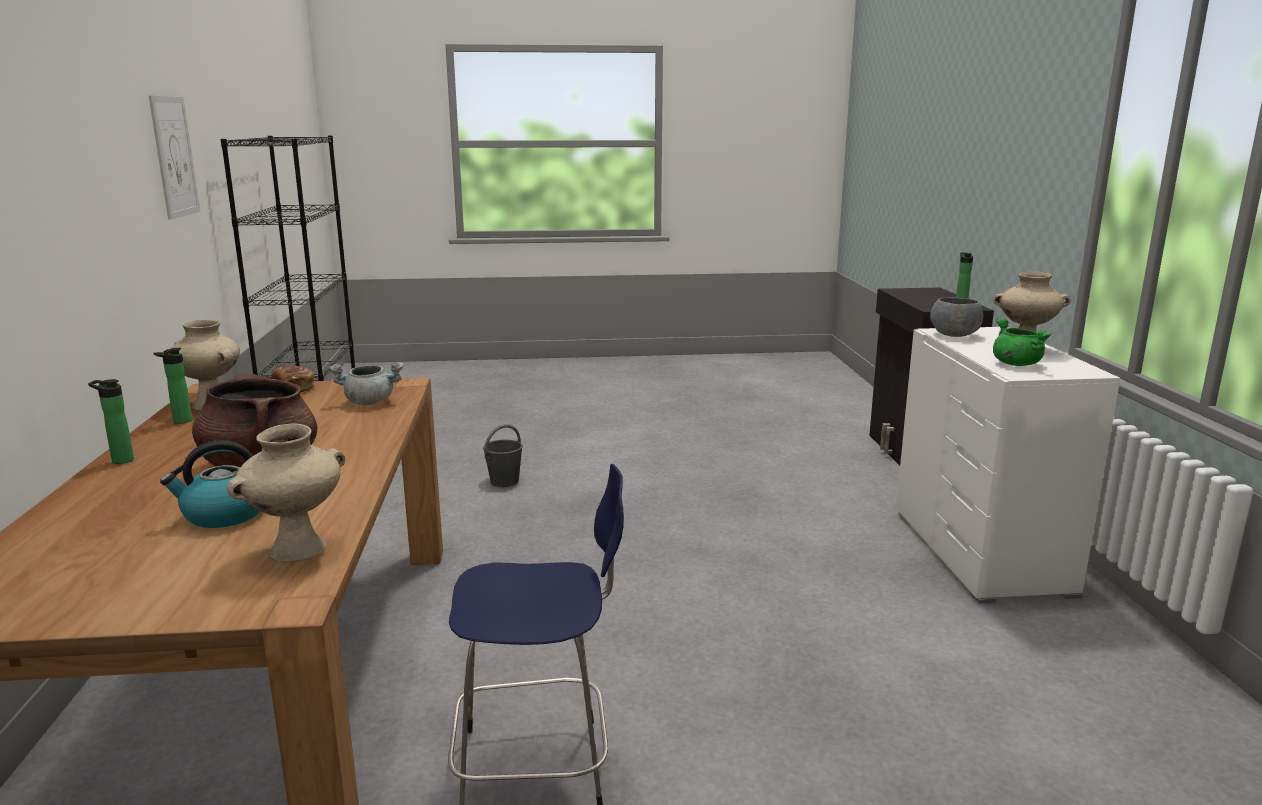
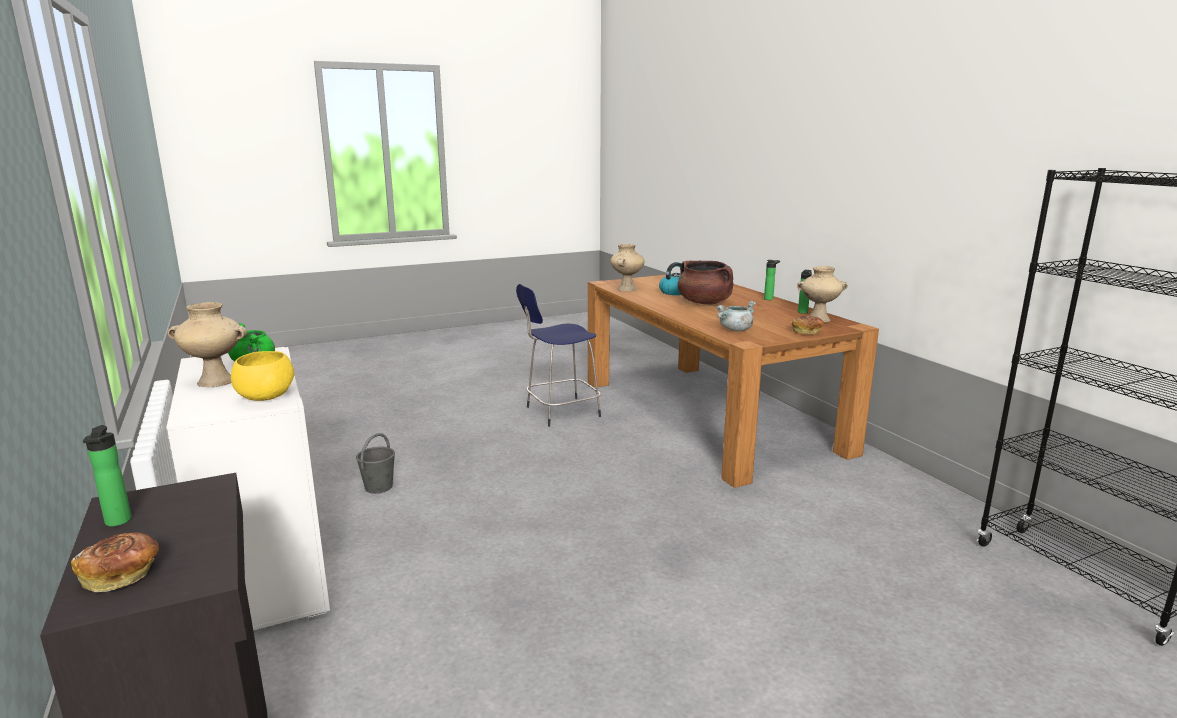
camera: 160 degrees right, 0 degrees up
picture [149,95,200,220] -> none
grey bucket [483,424,523,487] -> grey bucket moved to [356,433,395,494]
grey bowl [930,298,983,337] -> yellow bowl [231,351,294,401]
none -> bread [71,532,159,592]

